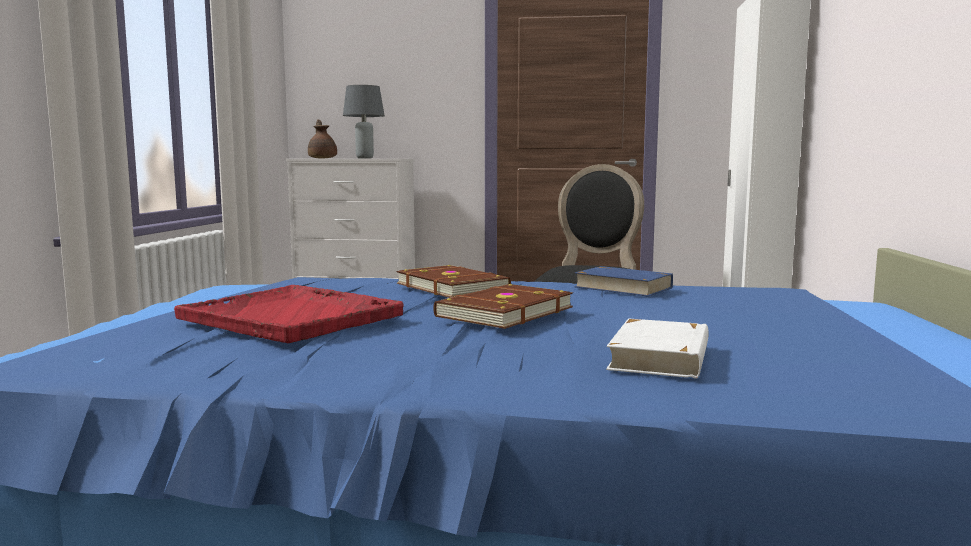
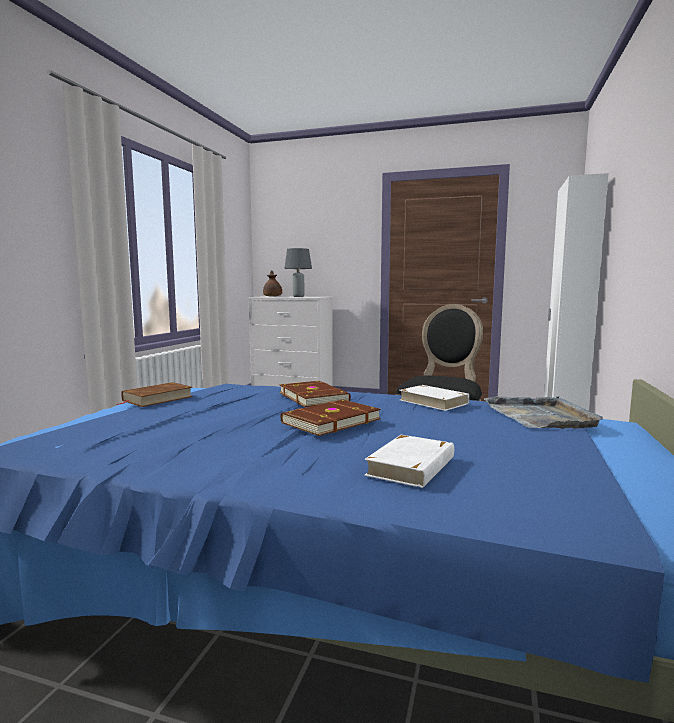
camera: 10 degrees right, 0 degrees up
red tray [174,285,403,343] -> none
blue book [574,266,673,297] -> white book [399,385,469,411]
none -> brown book [117,382,193,407]
none -> grey tray [484,396,603,429]

